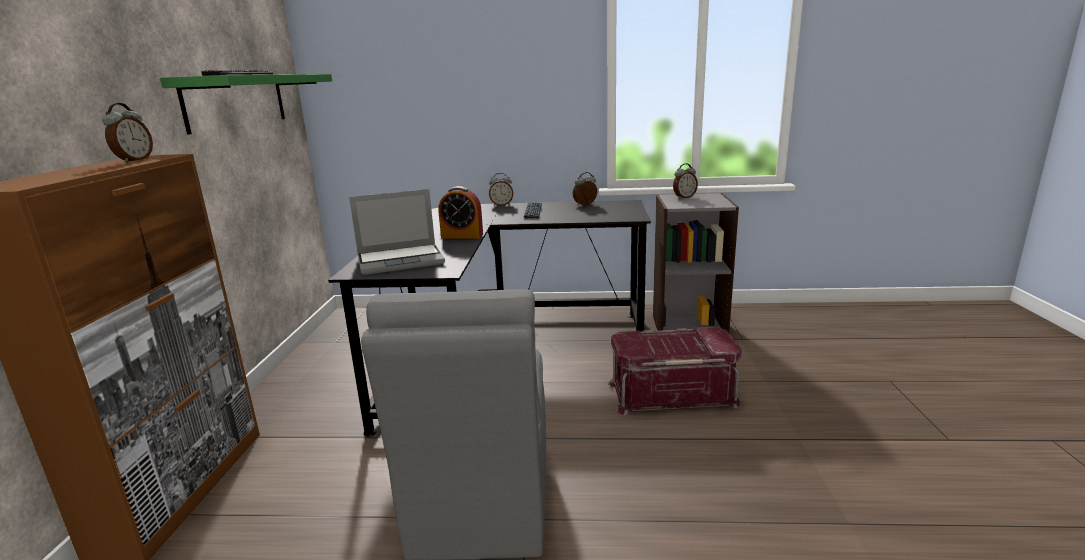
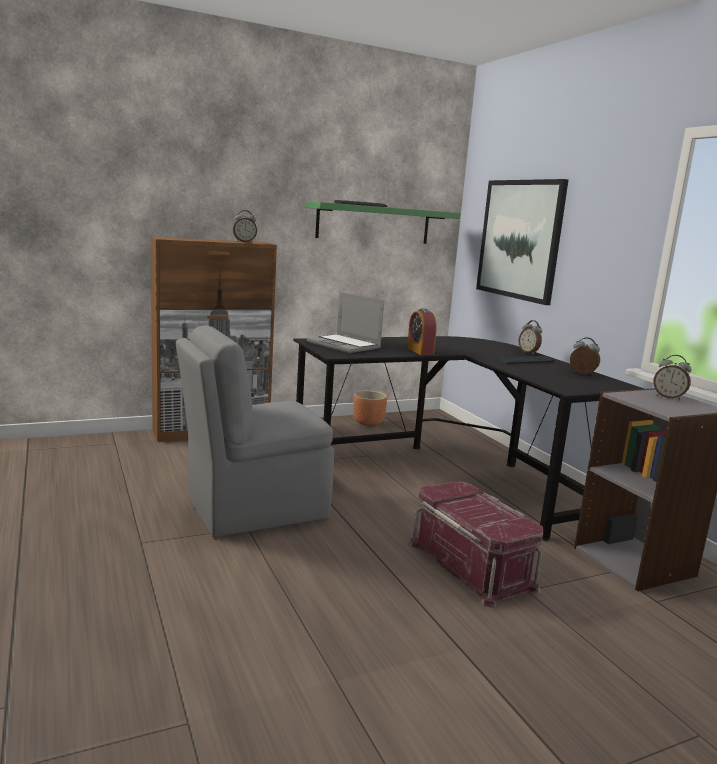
camera: 60 degrees right, 5 degrees down
none -> brown planter [353,390,387,426]
none -> picture [476,179,568,305]

